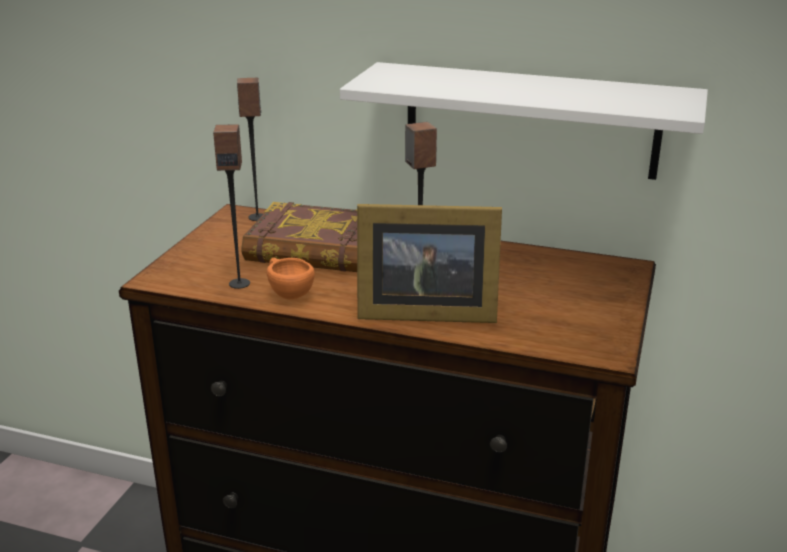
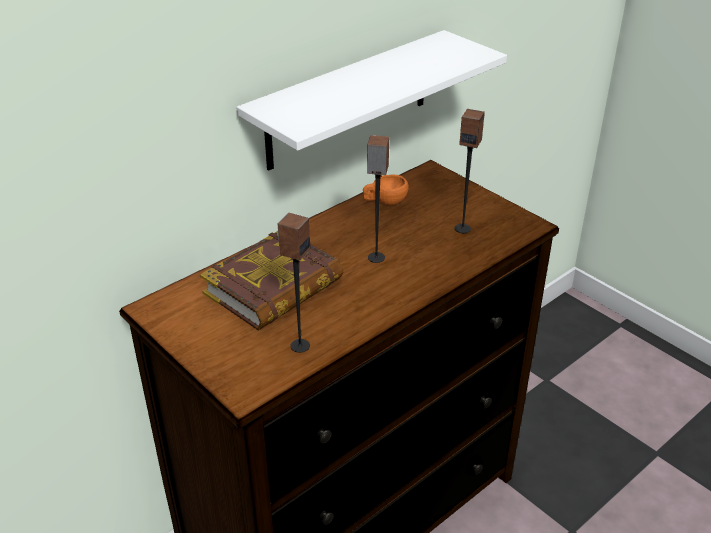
camera: 60 degrees left, 10 degrees up
speaker [237,78,263,221] -> speaker moved to [455,109,485,233]
orange cup [267,258,315,299] -> orange cup moved to [363,175,409,205]
picture frame [357,204,502,323] -> none

